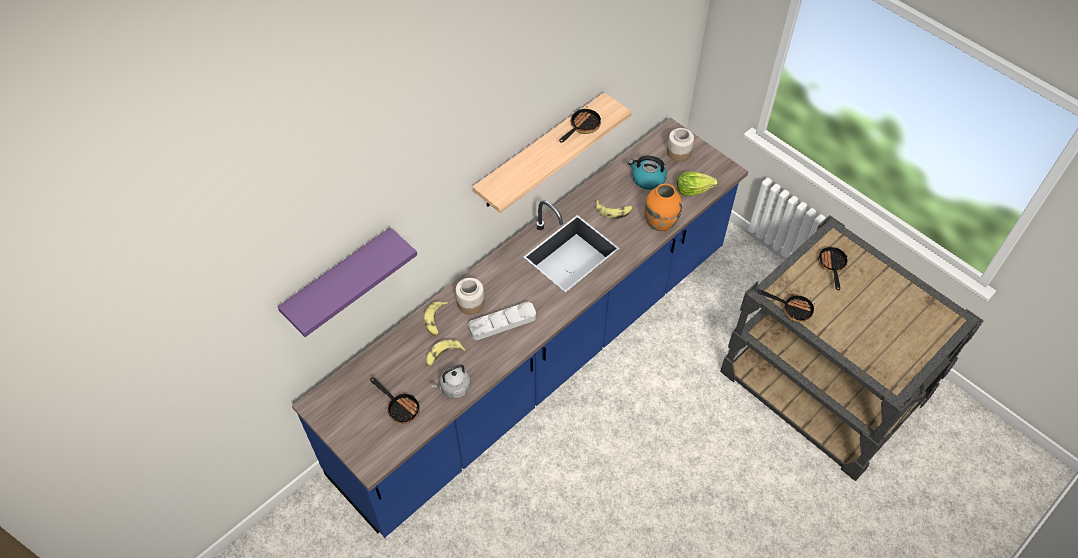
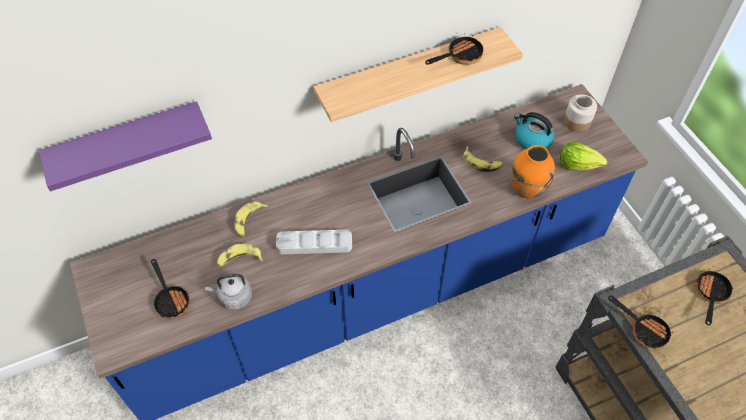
camera: 20 degrees right, 0 degrees up
jar [456,278,485,315] -> none

